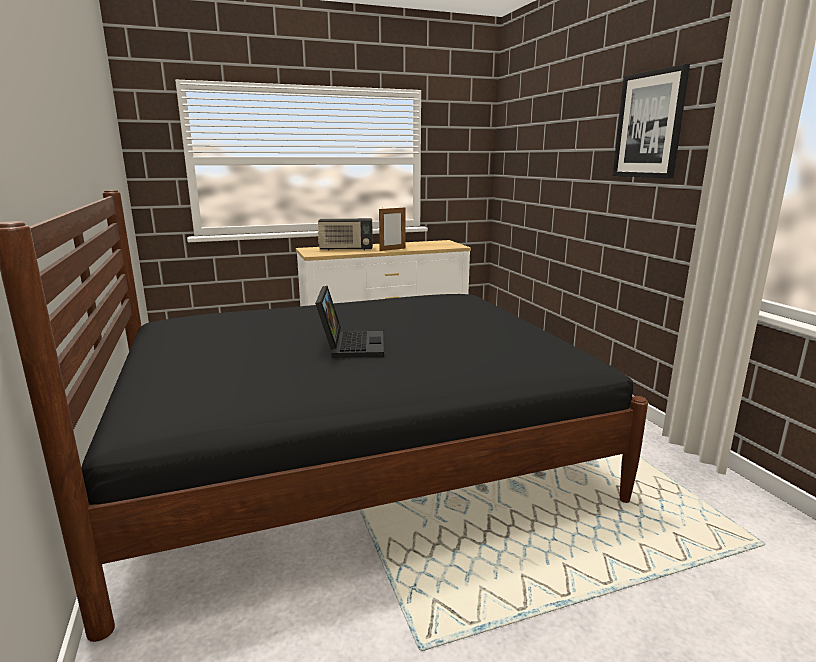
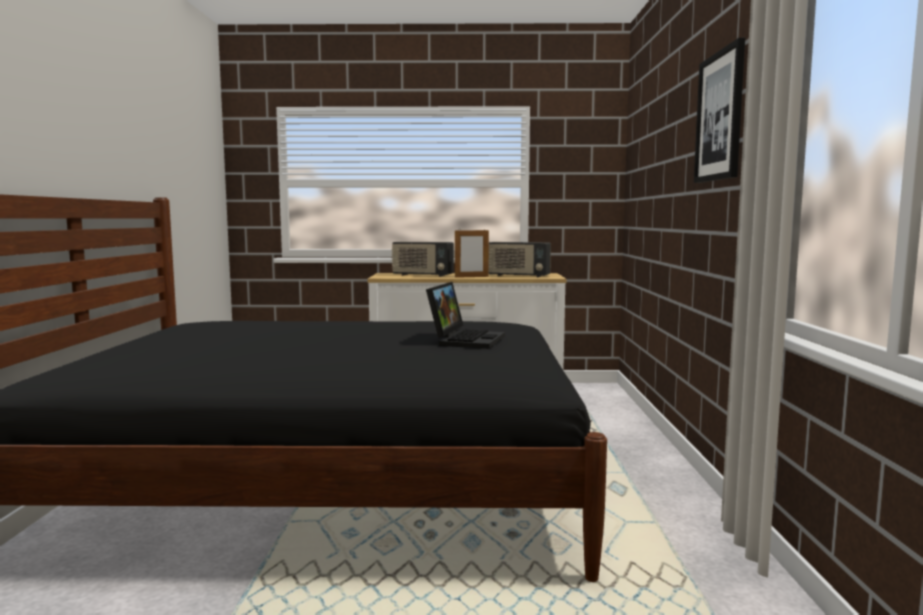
camera: 20 degrees right, 10 degrees down
laptop [315,286,384,358] -> laptop moved to [426,282,505,349]
none -> radio [489,242,551,278]

